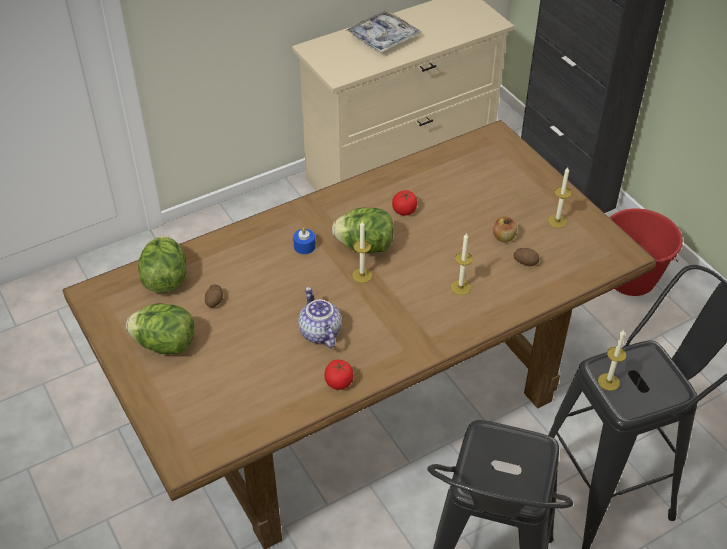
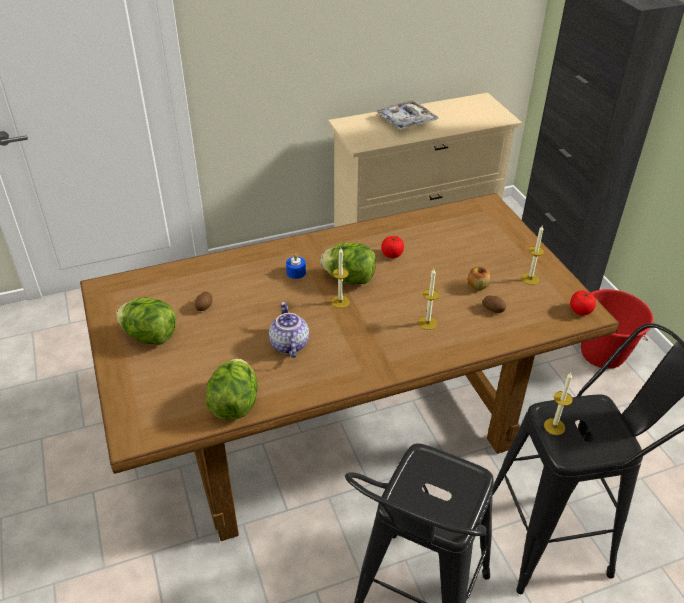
camera: 10 degrees right, 5 degrees down
lettuce [138,236,186,293] -> lettuce moved to [206,359,258,420]
tomato [324,360,354,390] -> tomato moved to [570,290,596,315]

